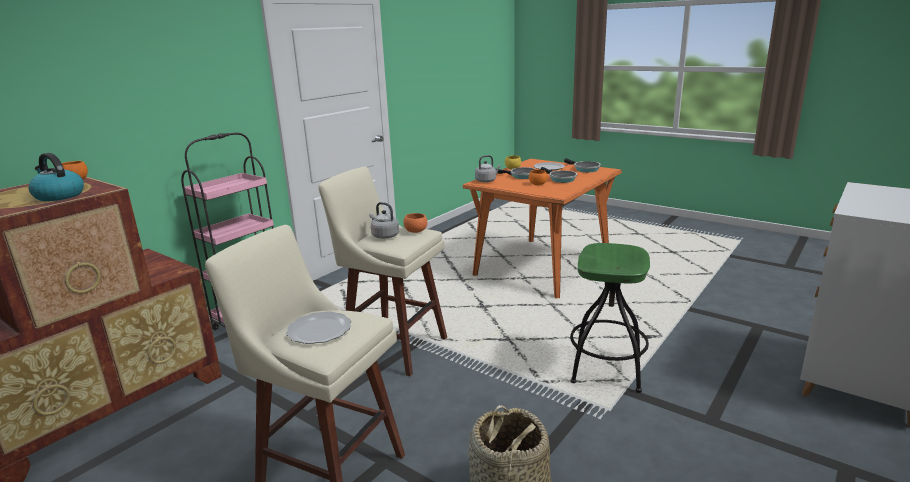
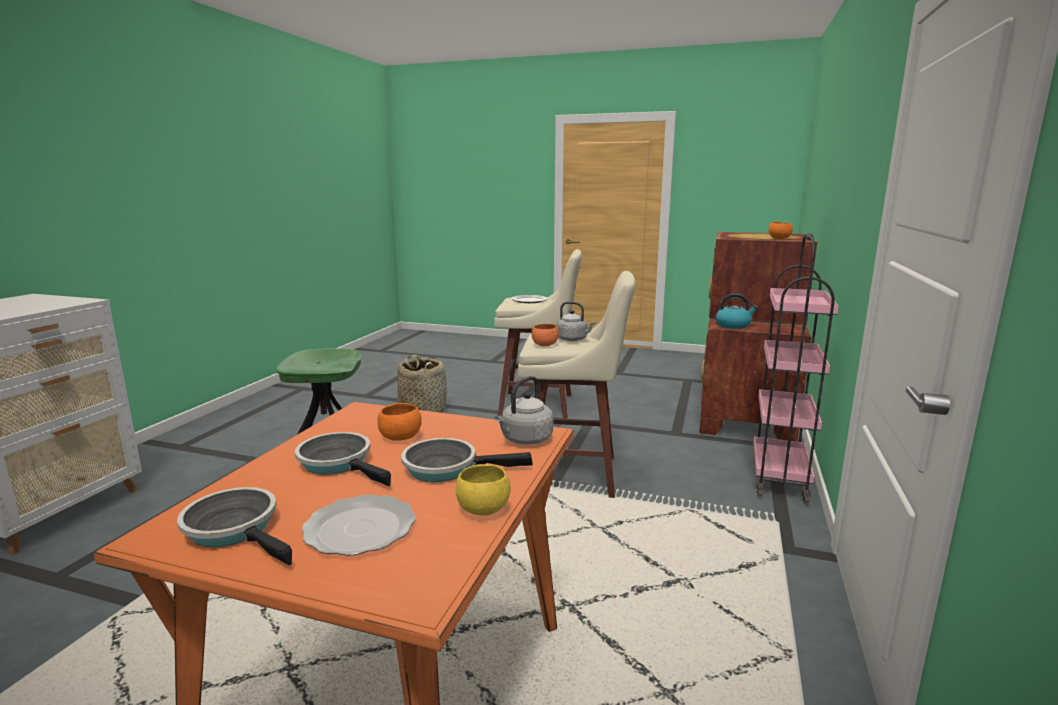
camera: 160 degrees right, 5 degrees down
kettle [29,153,84,201] -> kettle moved to [716,293,758,329]

